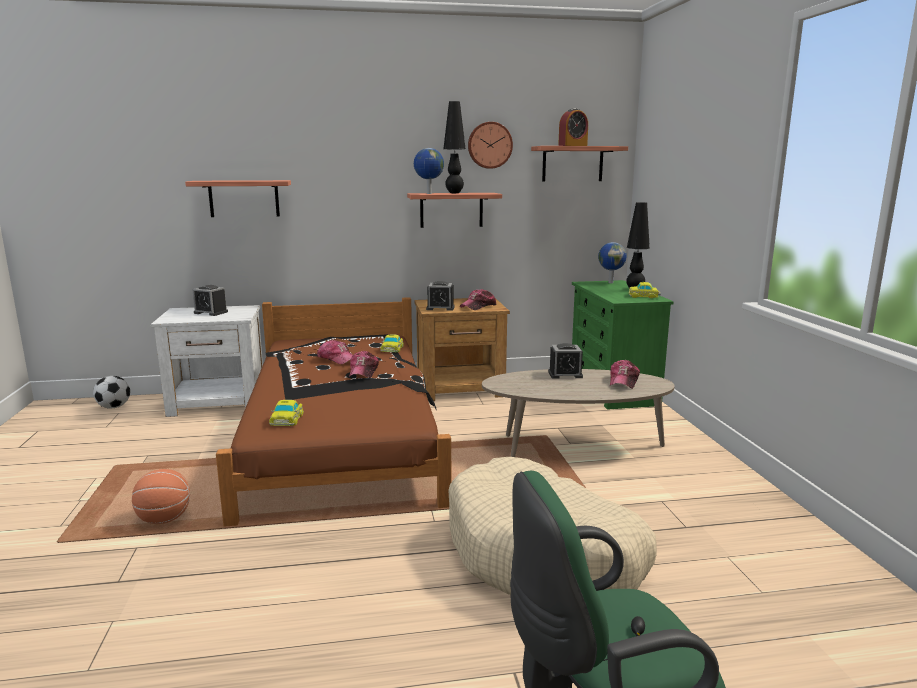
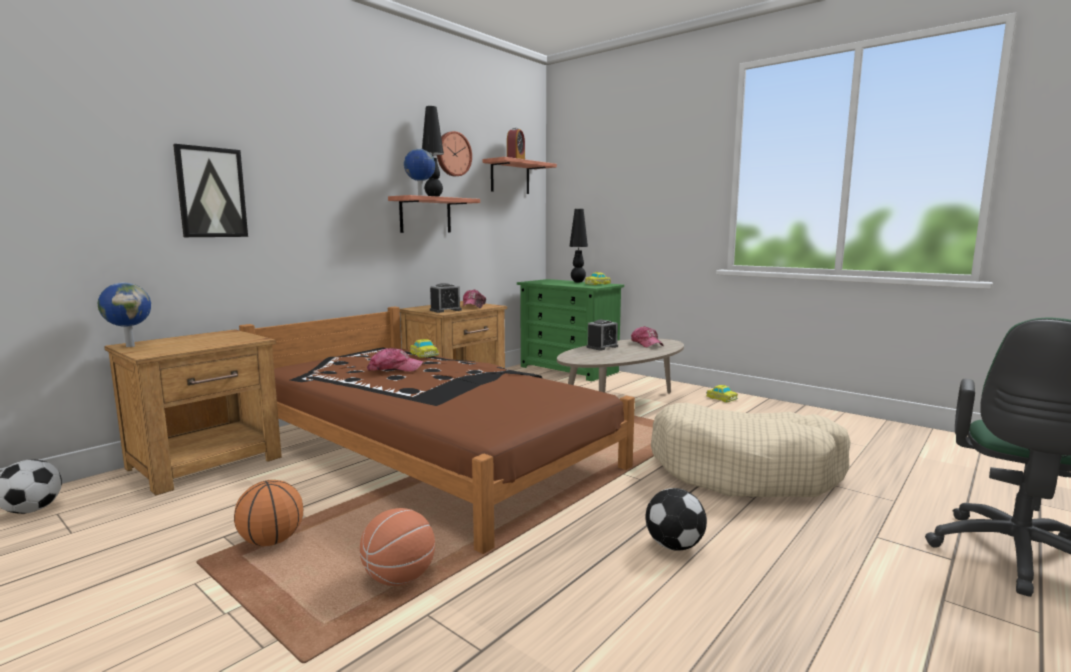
camera: 40 degrees left, 5 degrees down
white nightstand [151,305,263,417] -> brown nightstand [105,329,282,495]
shelf [185,180,291,217] -> picture [173,144,248,237]
alarm clock [192,285,228,316] -> none
toy car [269,400,304,426] -> toy car moved to [706,385,738,403]
cap [349,351,379,378] -> none
globe [598,242,627,283] -> globe moved to [98,283,151,347]
none -> basketball [234,480,303,546]
none -> football [645,488,707,551]

